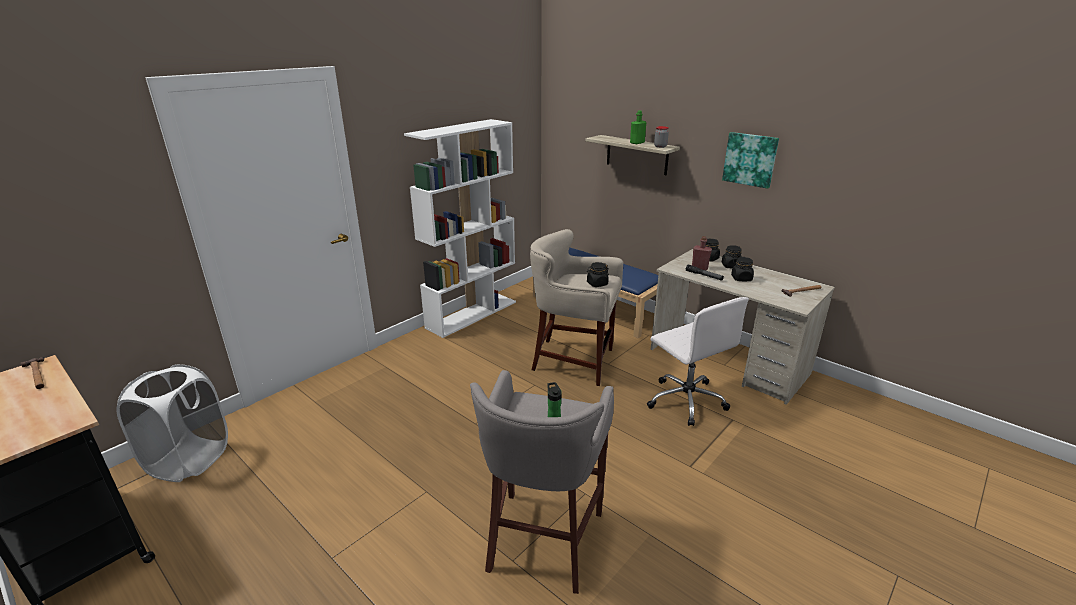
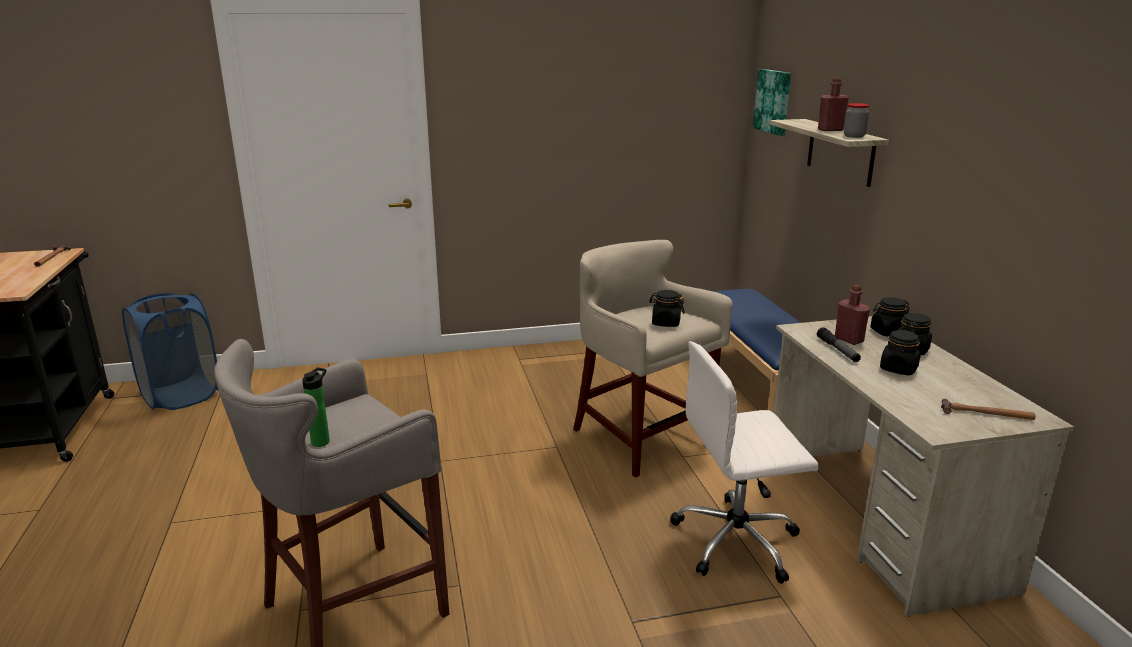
camera: 35 degrees right, 5 degrees down
white laundry basket [117,364,228,482] -> blue laundry basket [122,293,218,410]
white bookcase [404,119,516,338] -> none
green bottle [630,110,646,144] -> red bottle [818,78,849,131]
white office chair [647,297,749,426] -> white office chair turned 75 degrees clockwise [670,341,819,584]
picture [722,132,779,189] -> picture moved to [753,69,791,136]

